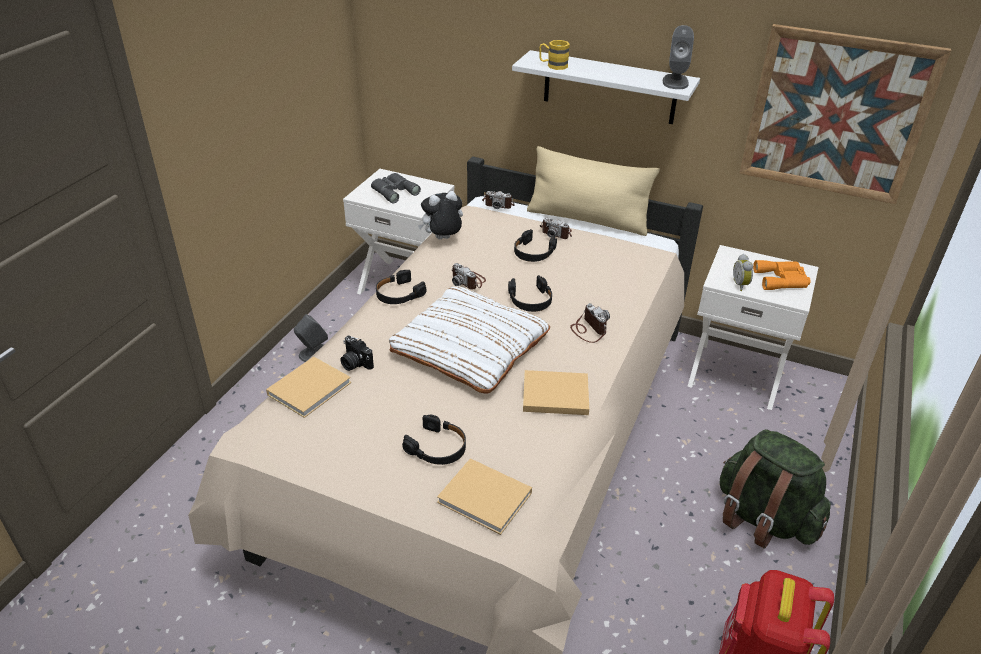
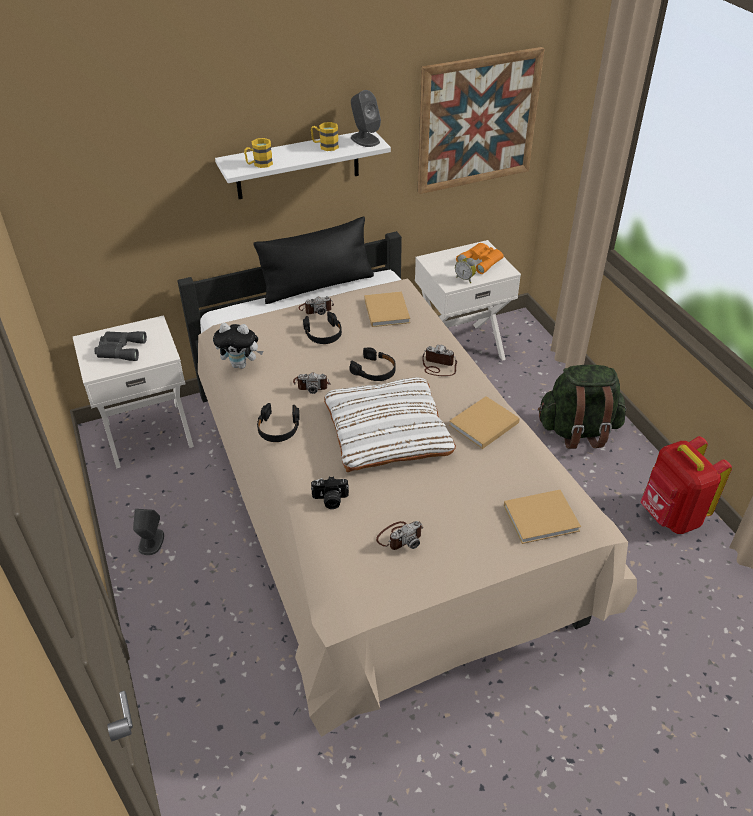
camera: 45 degrees left, 5 degrees up
beige book [266,357,351,418] -> beige book moved to [364,291,410,327]
black headphones [402,415,466,465] -> none
plush toy [418,191,463,239] -> plush toy turned 105 degrees counterclockwise [213,323,263,369]
camera [482,191,514,209] -> camera moved to [376,521,424,550]
beige pillow [527,146,660,236] -> black pillow [253,216,374,304]
none -> yellow mug [311,122,339,151]

